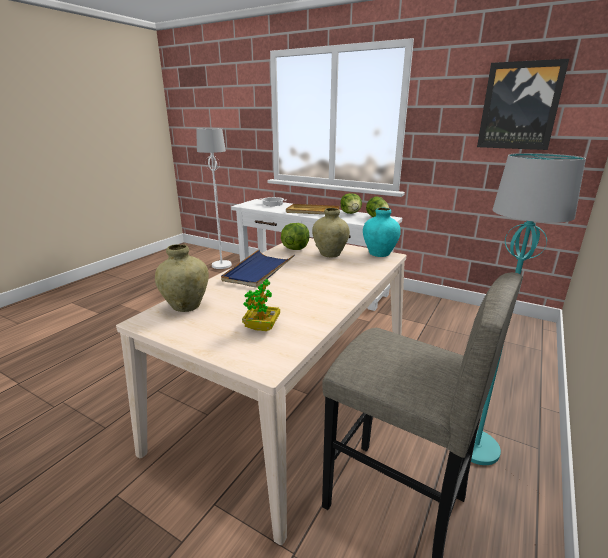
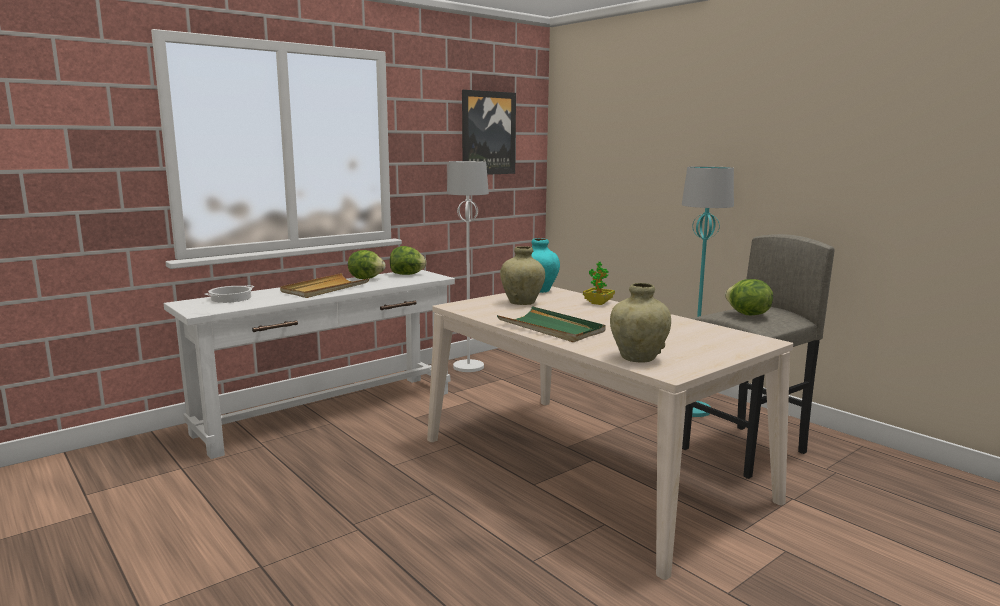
camera: 70 degrees left, 10 degrees down
white floor lamp [196,128,232,269] -> white floor lamp moved to [447,161,489,372]
blue tray [221,250,294,288] -> green tray [497,306,606,342]
potted plant [242,279,280,331] -> potted plant moved to [583,262,615,305]
lettuce [281,223,309,250] -> lettuce moved to [725,279,773,315]

